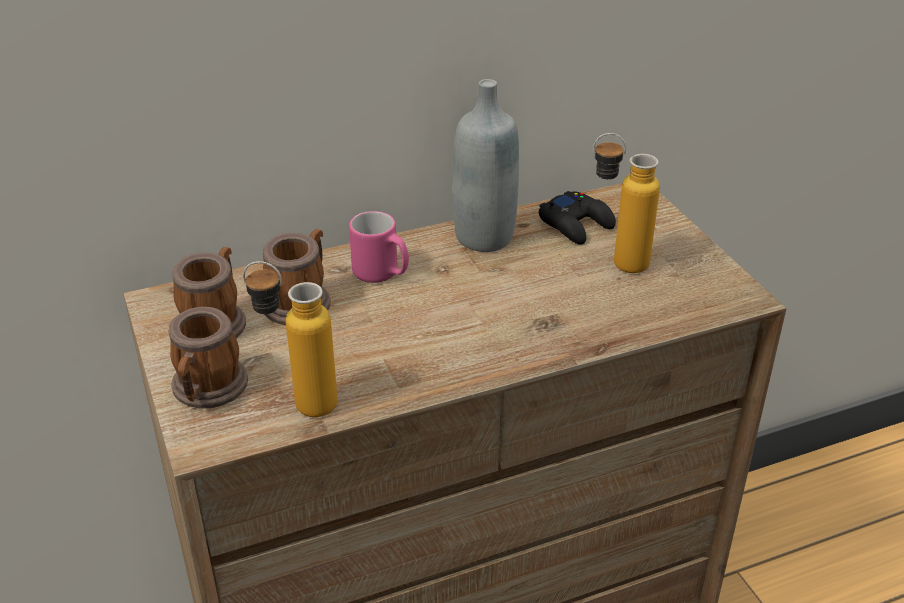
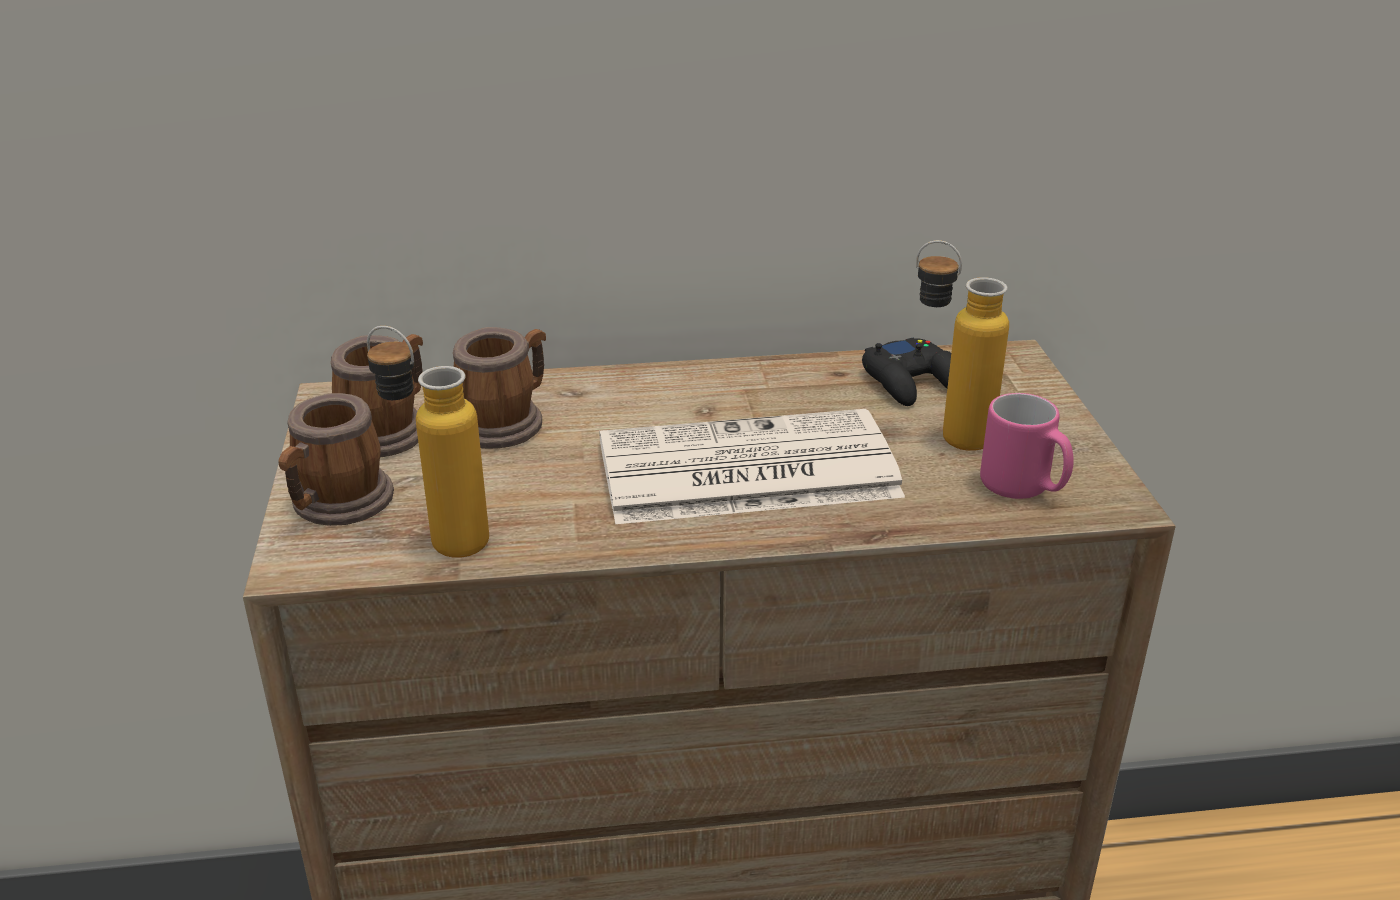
camera: 15 degrees right, 5 degrees down
pink mug [349,211,409,283] -> pink mug moved to [980,393,1074,499]
grey bottle [453,79,519,252] -> none
none -> newspaper [599,409,905,524]

